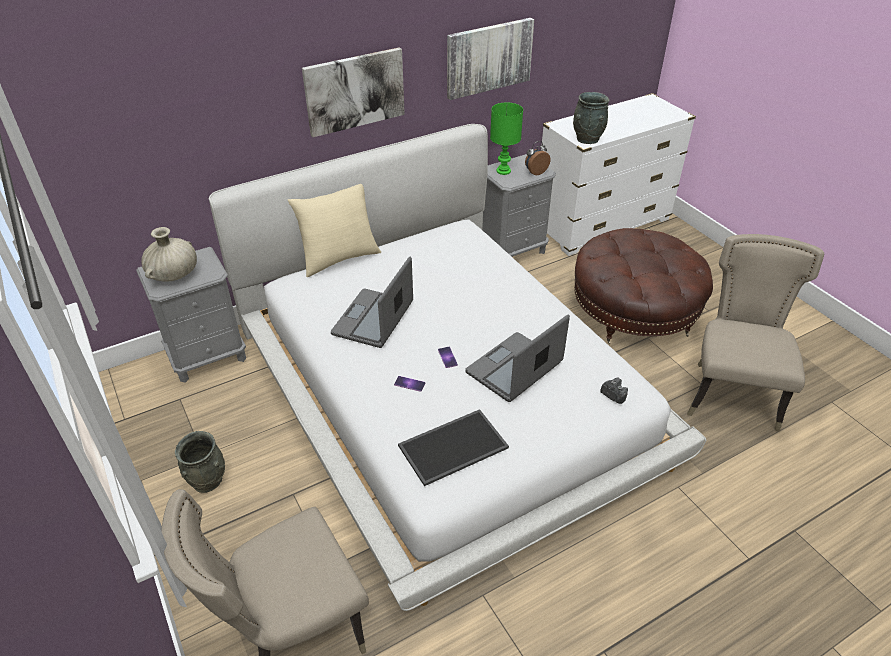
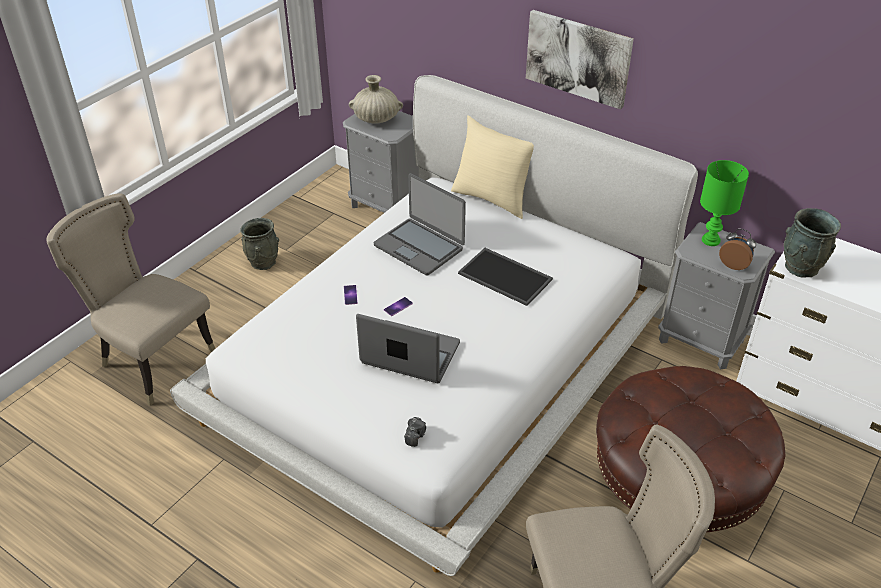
camera: 65 degrees right, 0 degrees up
laptop [331,256,413,348] -> laptop turned 135 degrees counterclockwise [374,173,466,276]
tray [398,409,509,486] -> tray moved to [458,248,553,306]
picture [447,18,534,100] -> none

